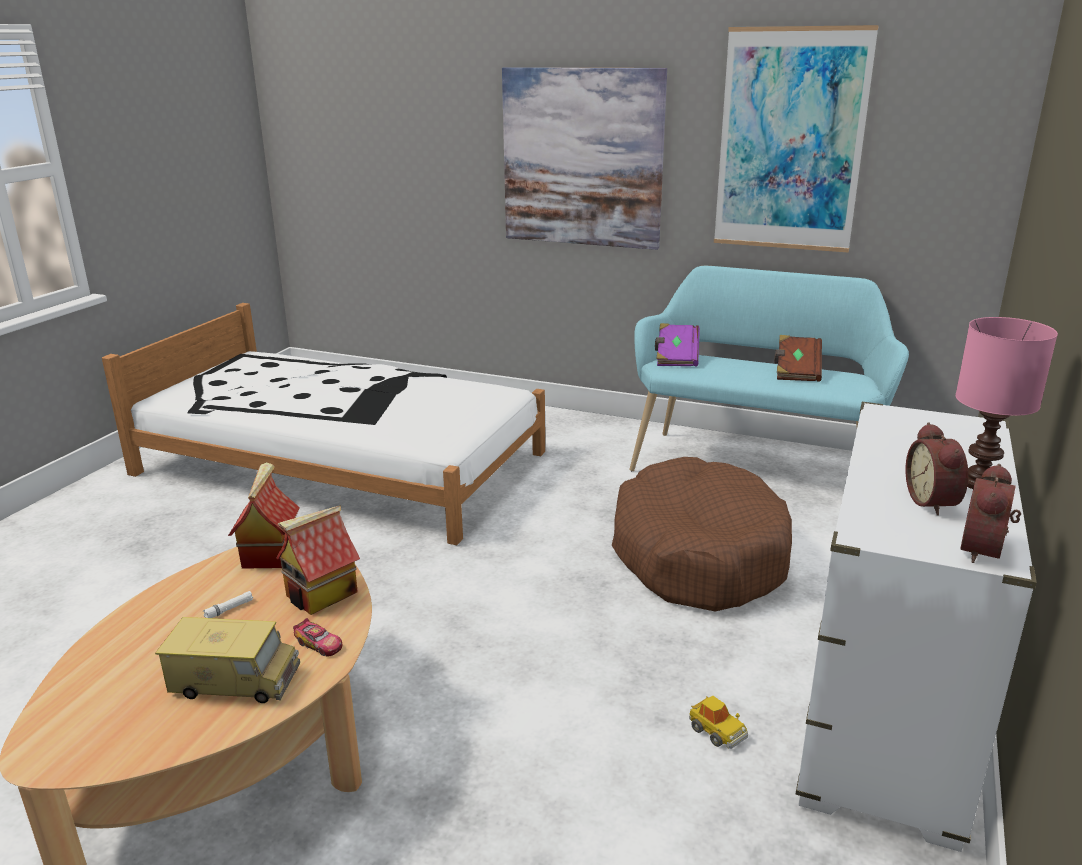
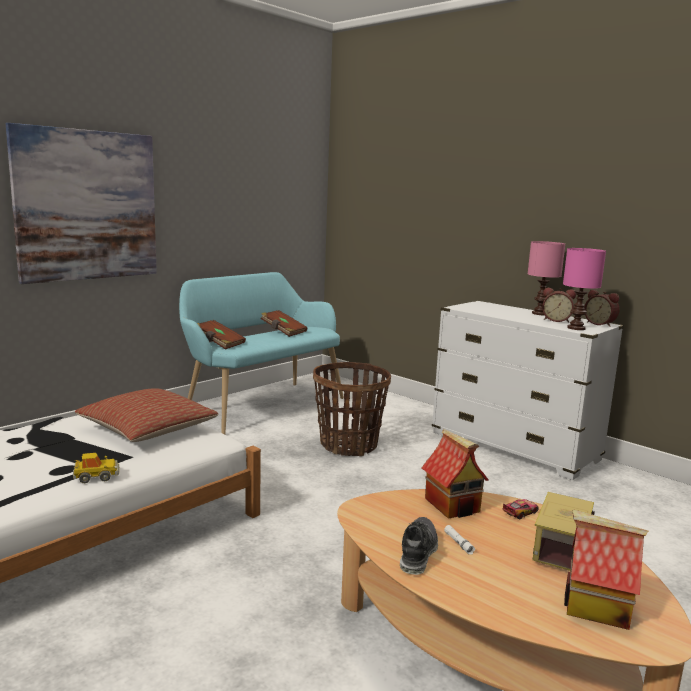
camera: 70 degrees left, 10 degrees down
toy house [228,462,300,569] -> toy house moved to [564,510,648,630]
brown dog bed [612,457,792,612] -> basket [313,362,391,456]
purple book [655,323,700,366] -> brown book [197,320,246,350]
toy car [689,696,748,749] -> toy car moved to [73,453,119,483]
picture [714,25,879,252] -> none
none -> pillow [75,388,219,442]
none -> shoe [400,517,438,575]
none -> pink table lamp [563,248,606,330]

